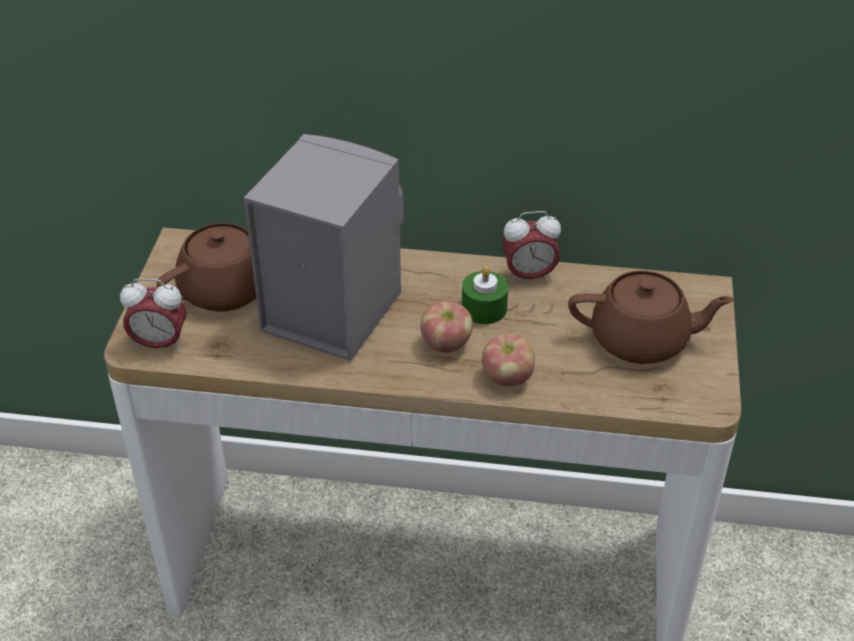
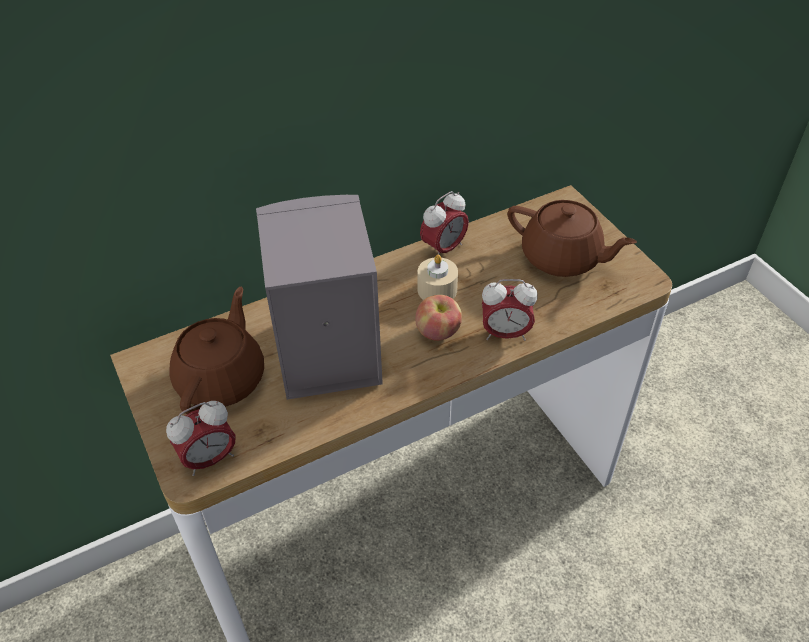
camera: 35 degrees left, 5 degrees up
green candle [462,266,508,324] -> beige candle [418,254,458,300]
apple [482,334,535,386] -> alarm clock [482,279,538,341]
brown teapot [568,271,735,364] -> brown teapot turned 60 degrees clockwise [507,200,637,277]

